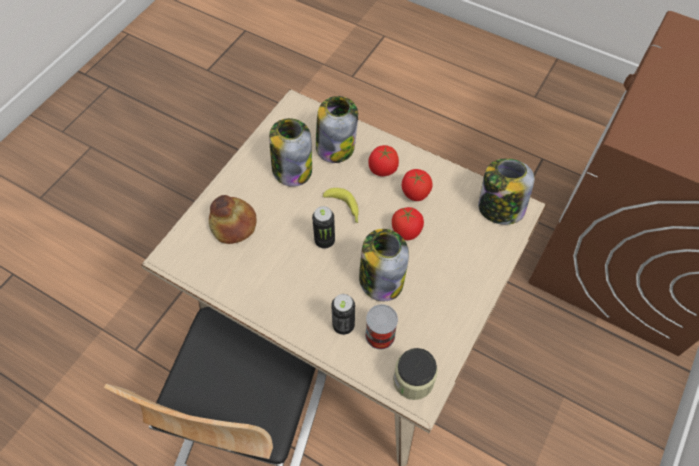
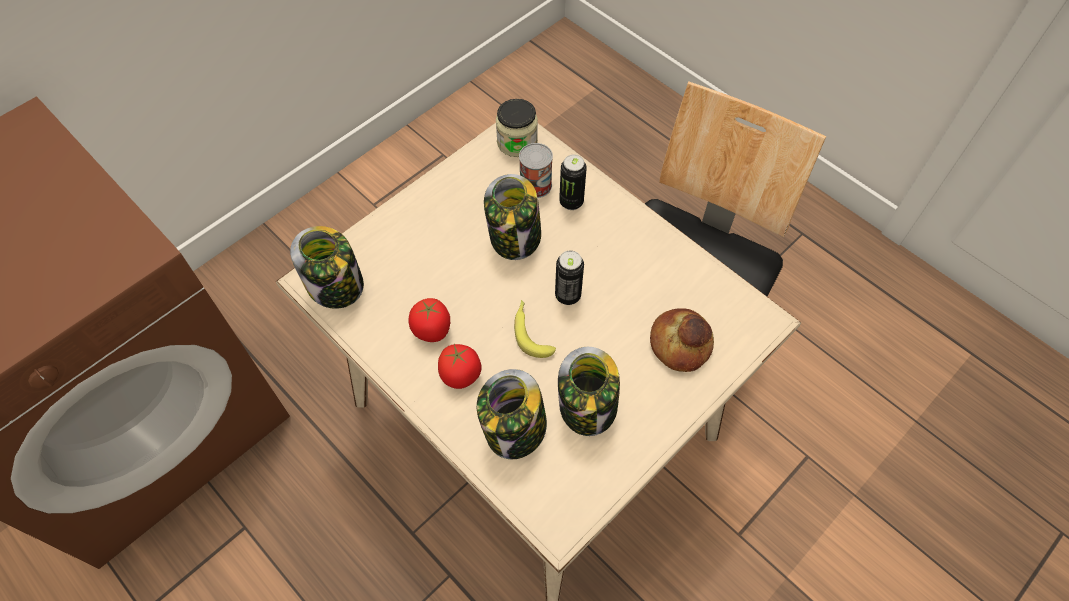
camera: 165 degrees left, 0 degrees up
tomato [392,207,424,240] -> none

